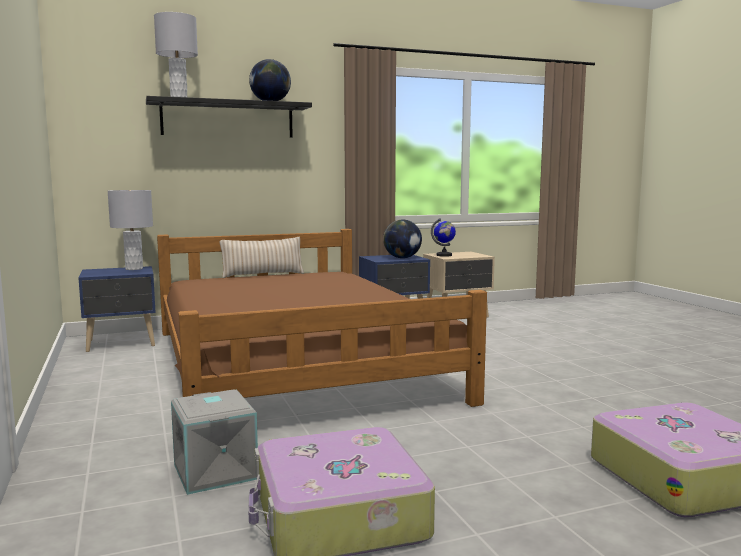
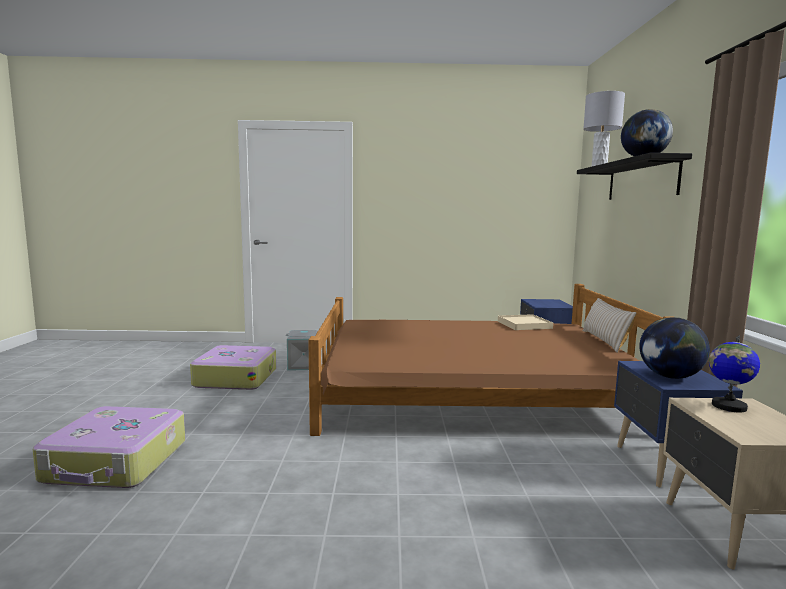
camera: 110 degrees right, 0 degrees up
grey table lamp [108,190,153,270] -> none
none -> beige tray [498,314,553,330]

